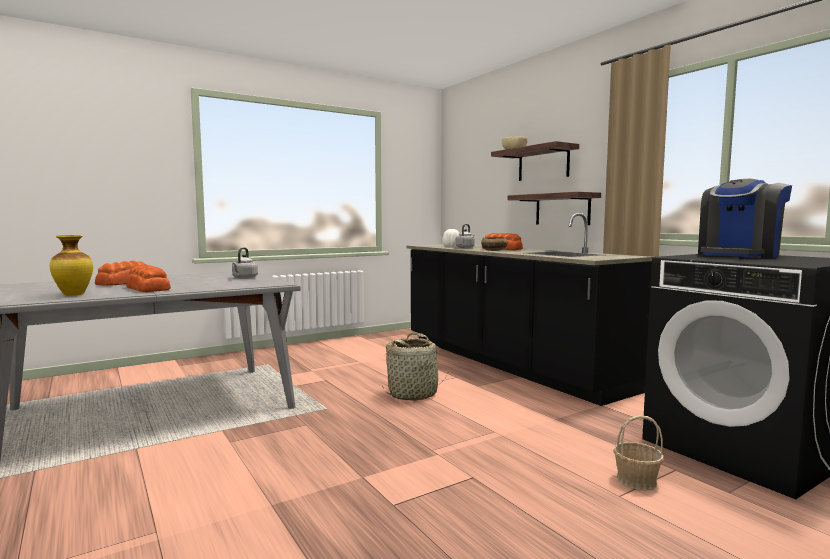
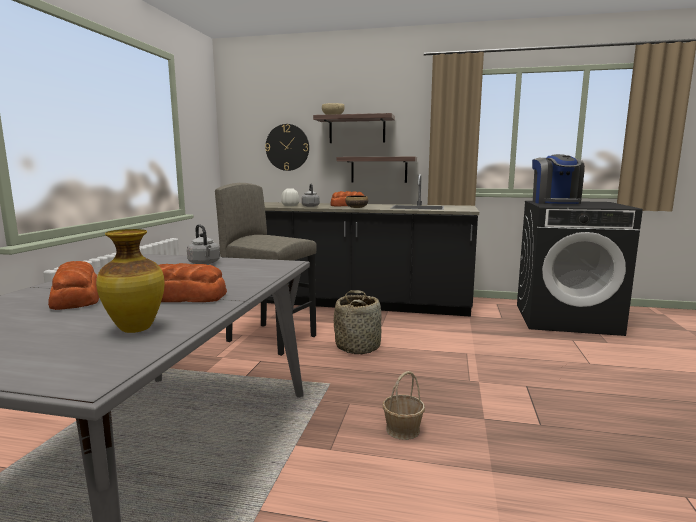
camera: 45 degrees left, 5 degrees up
basket [613,415,664,491] -> basket moved to [383,371,425,440]
none -> grey stool [215,183,317,356]
none -> wall clock [265,124,309,171]

